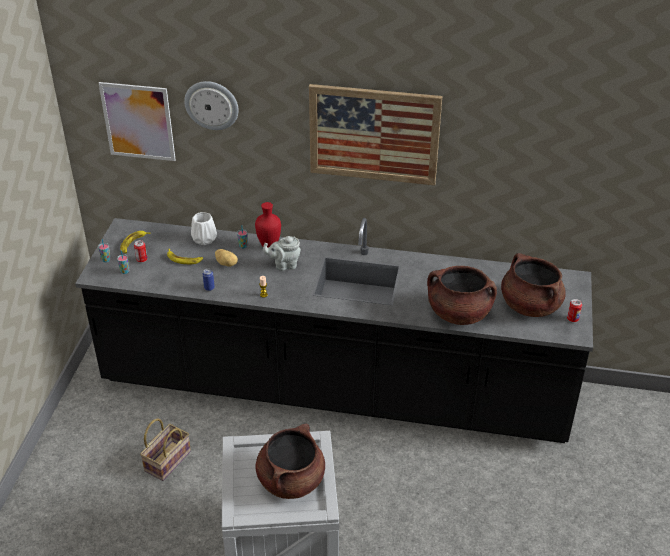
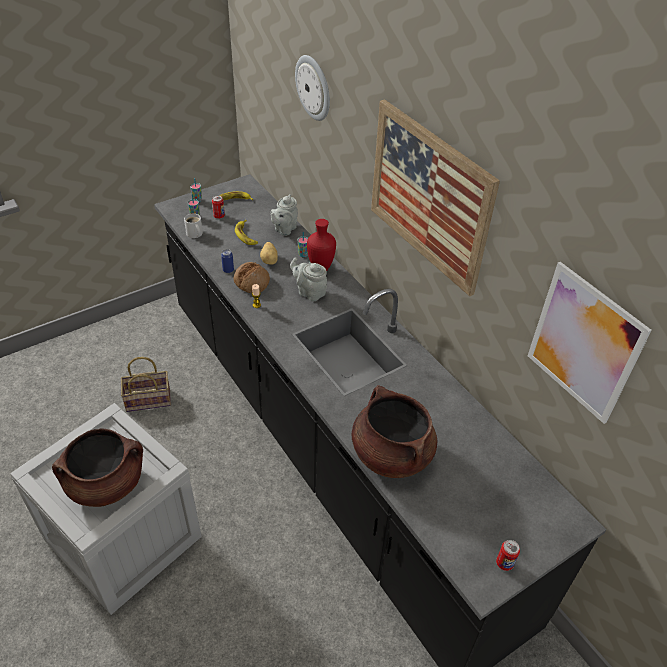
camera: 45 degrees right, 5 degrees up
picture [98,82,176,161] -> picture moved to [528,262,652,424]
white vase [191,212,217,245] -> grey teapot [271,194,298,236]
brown cooking pot [501,253,566,317] -> none
none -> white mug [184,213,203,238]
none -> bread [234,262,270,293]

